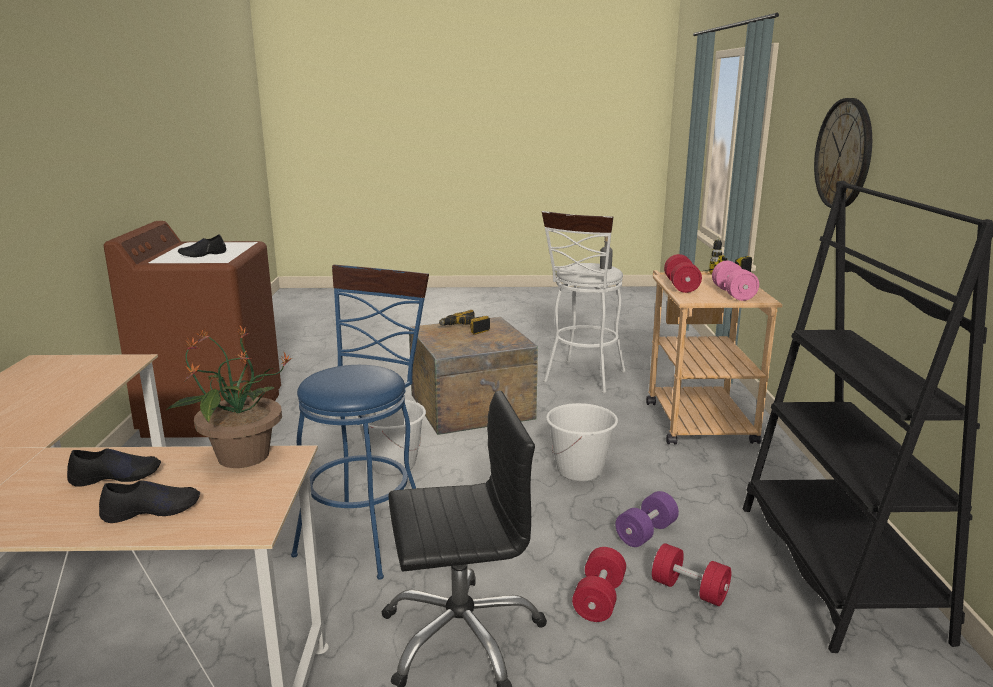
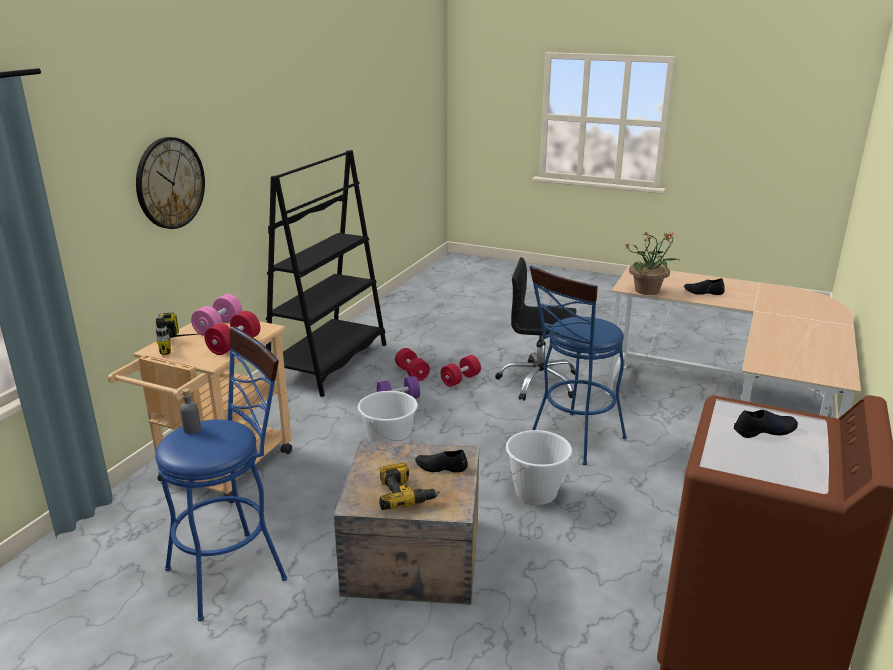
camera: 155 degrees left, 5 degrees up
black shoe [99,480,200,523] -> black shoe moved to [415,450,468,472]
white stool [542,211,626,394] -> blue stool [155,326,287,621]

